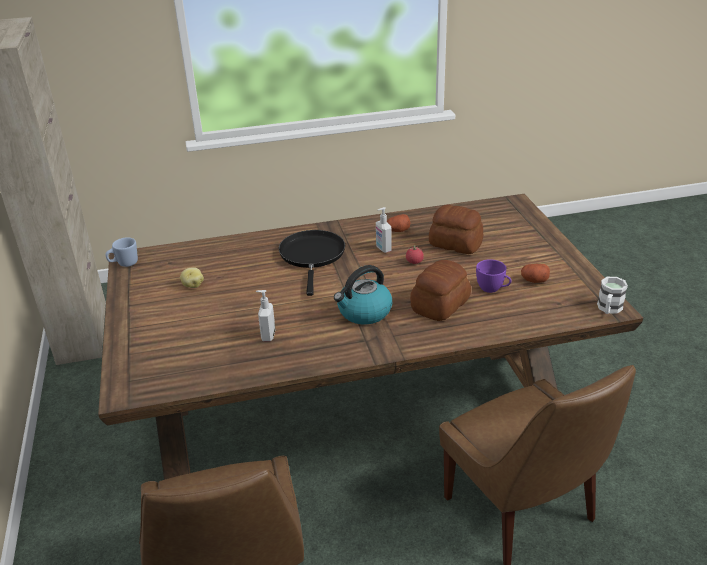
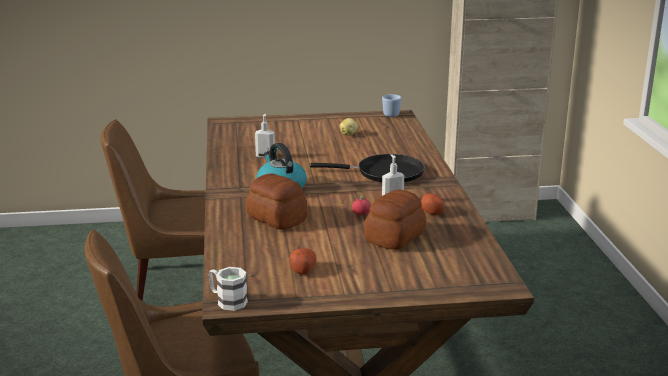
camera: 95 degrees right, 10 degrees down
purple cup [476,259,511,293] -> none

